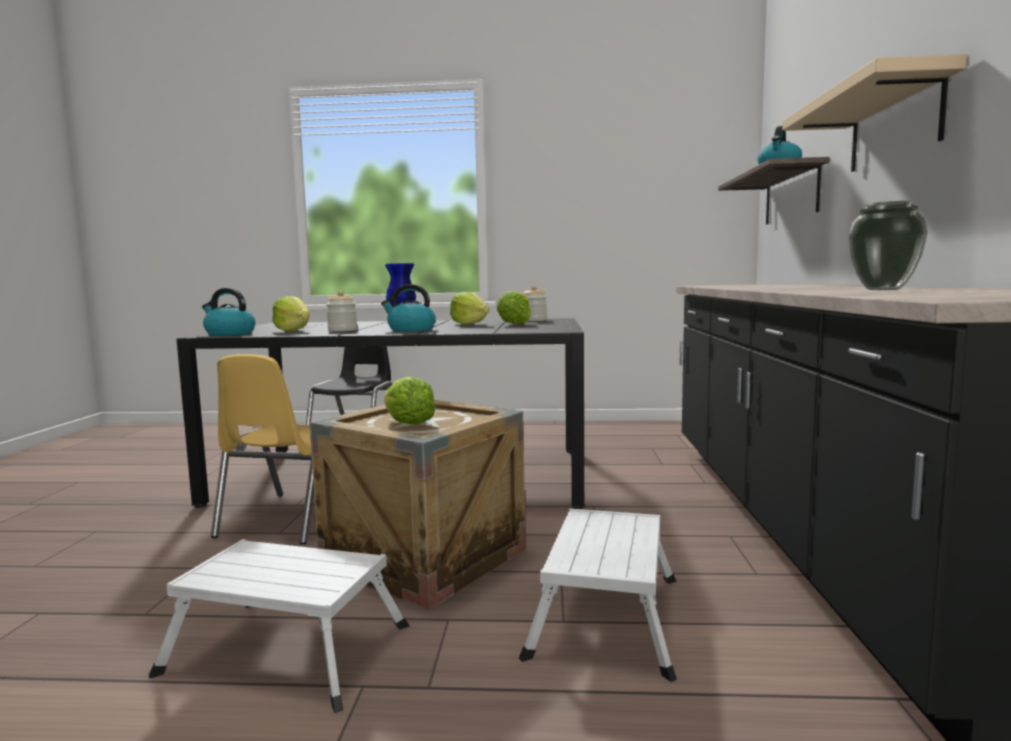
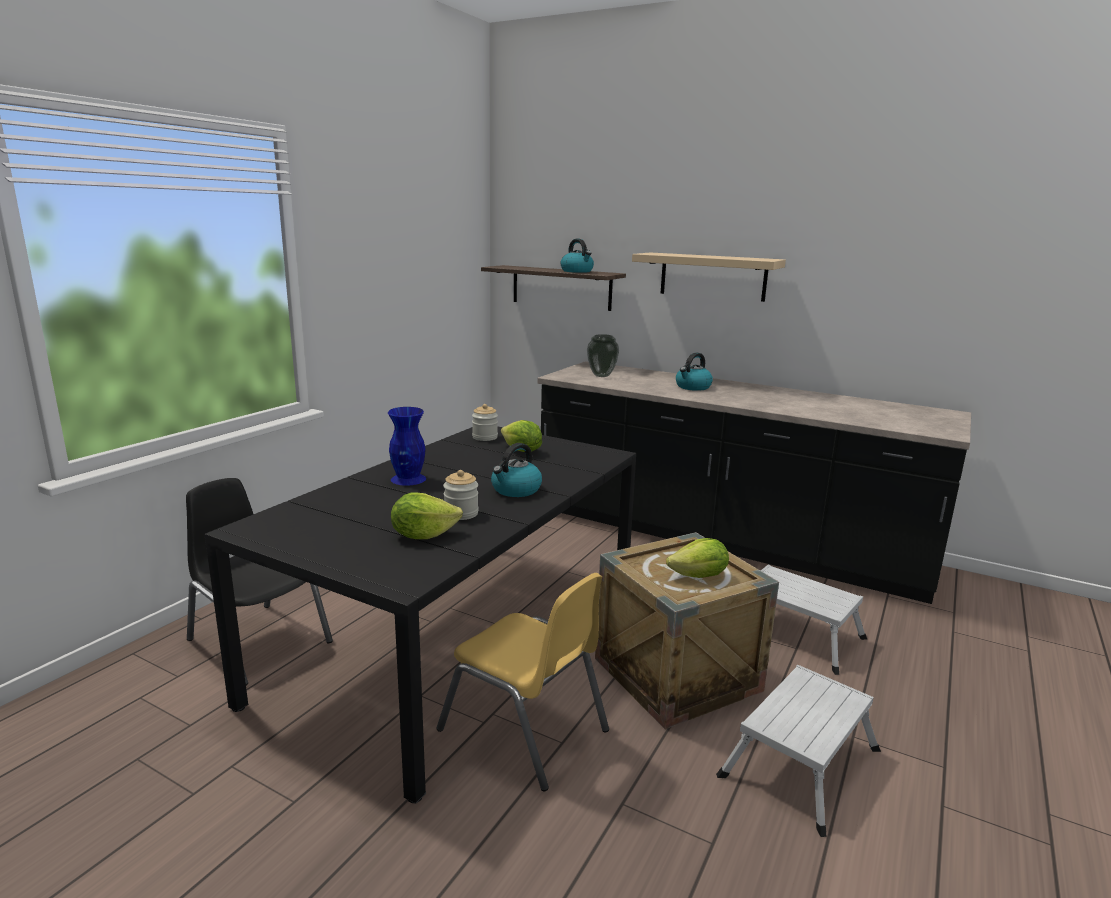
camera: 65 degrees left, 10 degrees up
kettle [202,288,255,336] -> kettle moved to [676,353,713,391]
lettuce [450,291,489,325] -> none
vase [848,201,928,290] -> vase moved to [587,334,619,377]

